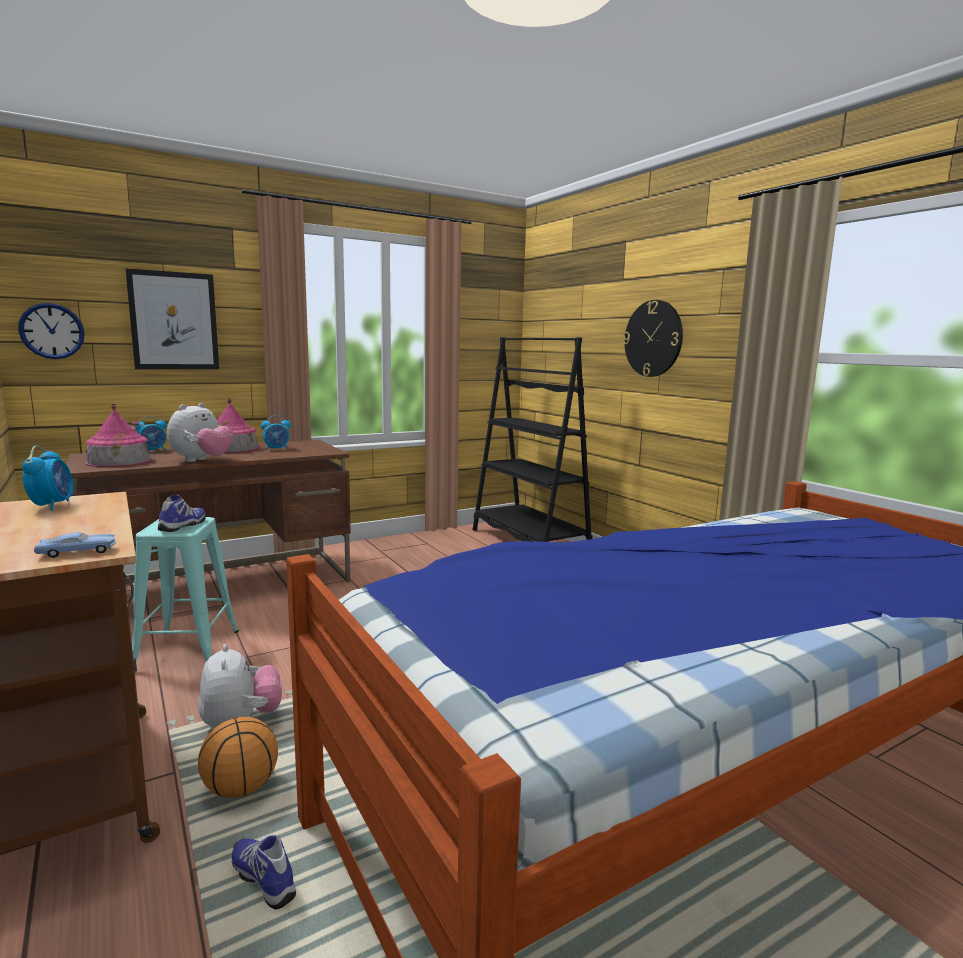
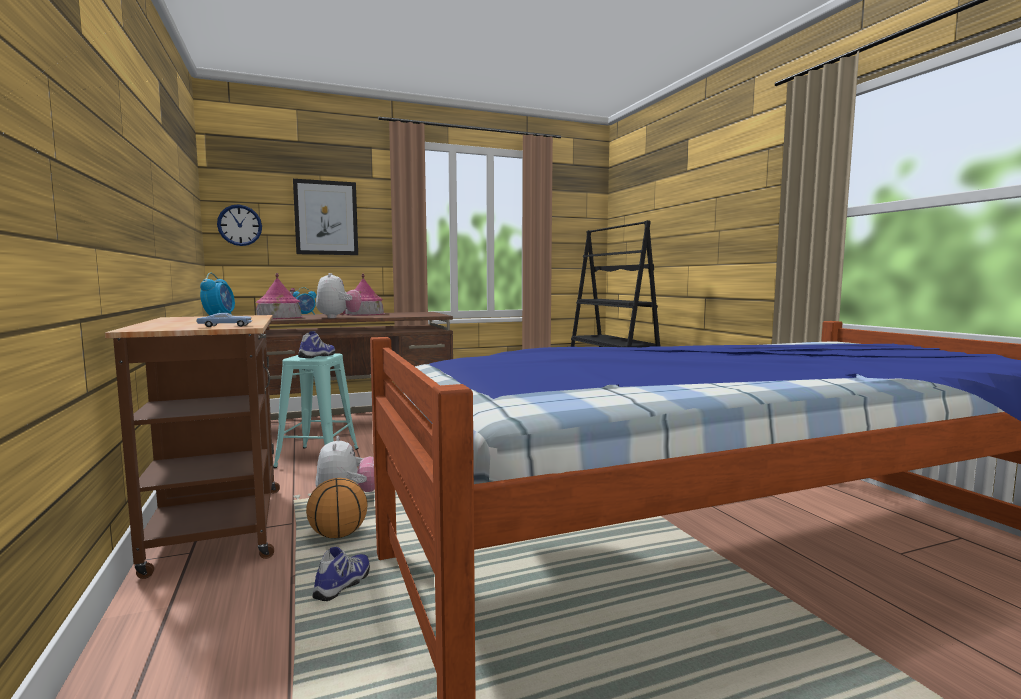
camera: 10 degrees right, 5 degrees down
plush toy [167,403,233,462] -> plush toy turned 45 degrees counterclockwise [316,273,361,318]
shoe [232,835,296,910] -> shoe turned 60 degrees clockwise [312,547,370,601]
alarm clock [261,415,291,451] -> none
wall clock [623,300,683,377] -> none

